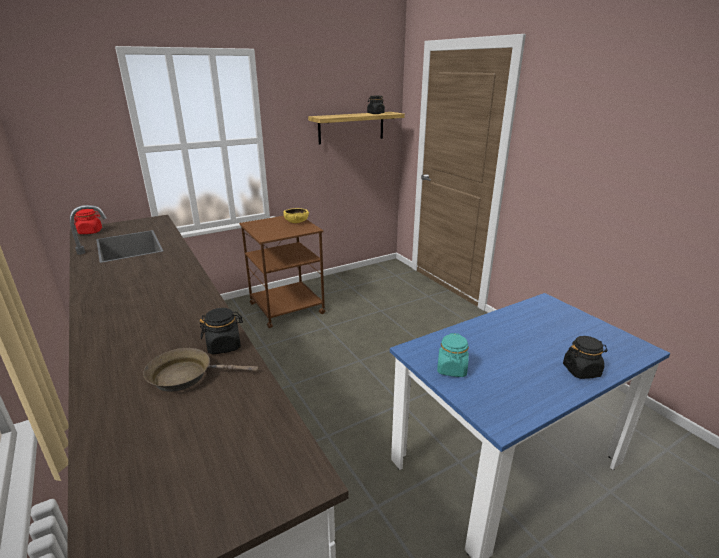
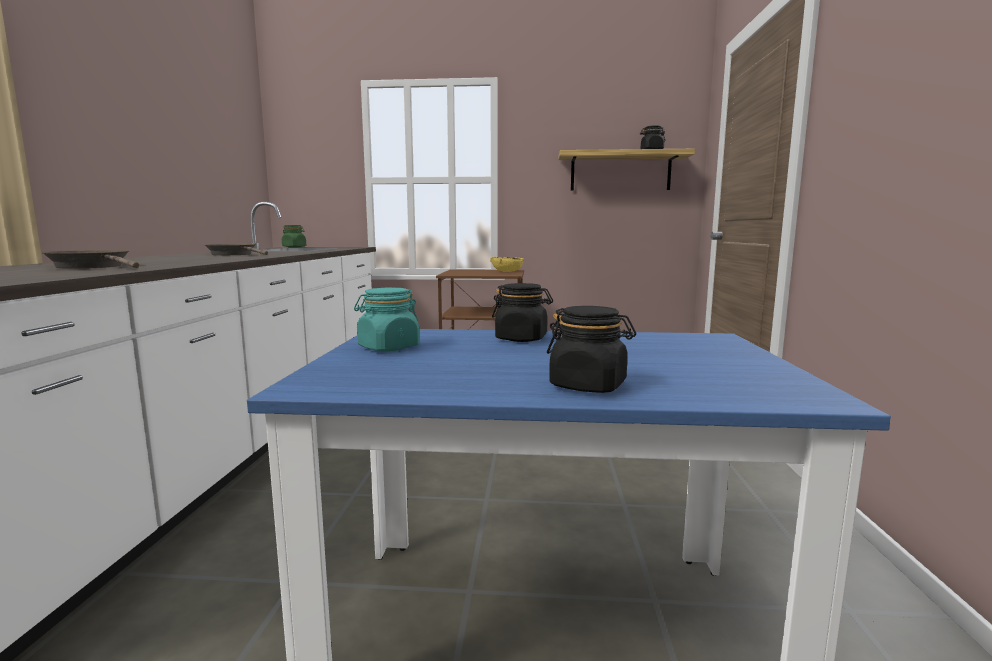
camera: 35 degrees right, 15 degrees down
red jar [74,209,102,234] -> green jar [282,225,306,247]
black jar [200,308,243,354] -> black jar moved to [492,283,553,342]
none -> brown frying pan [204,244,268,255]

